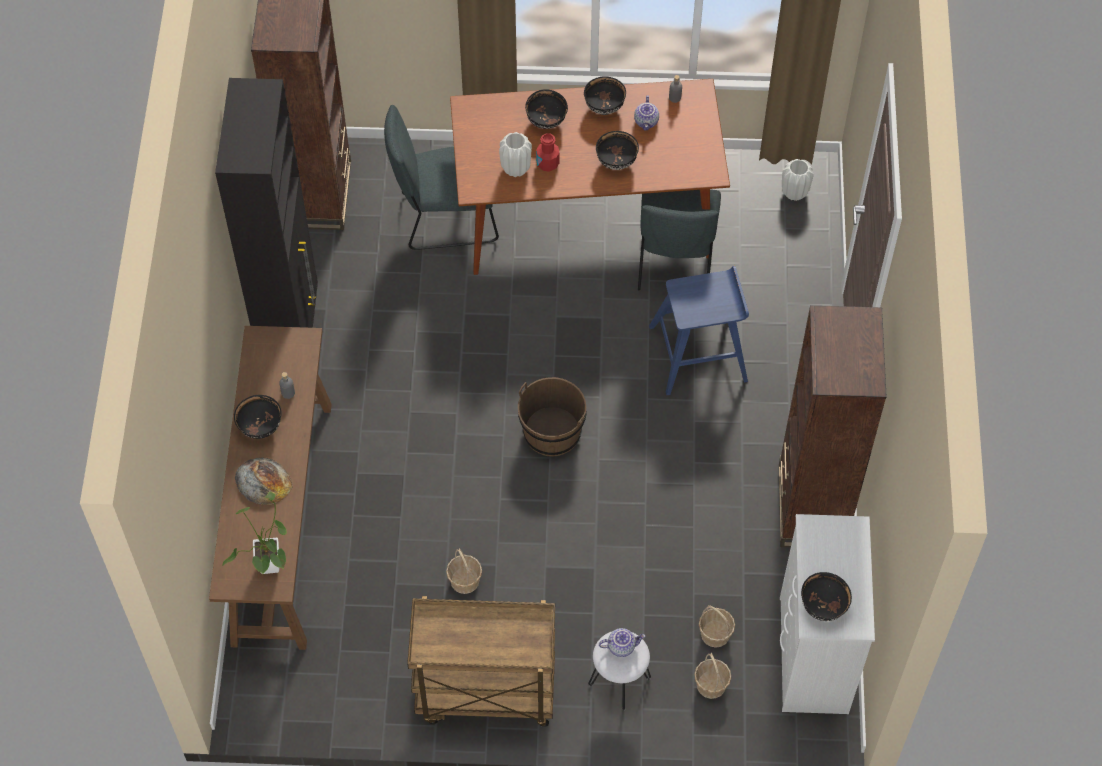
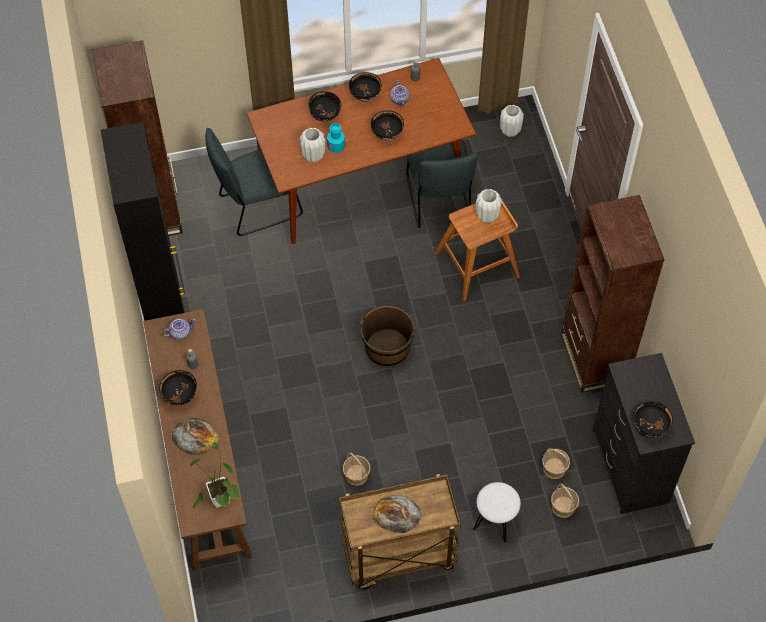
camera: 15 degrees left, 0 degrees up
red bottle [536,133,560,172] -> turquoise bottle [327,123,345,153]
teapot [599,628,646,657] -> teapot moved to [162,319,196,340]
blue stool [649,266,749,395] -> brown stool [435,201,520,301]
white dresser [780,514,875,714] -> black dresser [593,353,695,514]
none -> bread [373,495,421,533]
none -> white vase [476,189,502,223]

